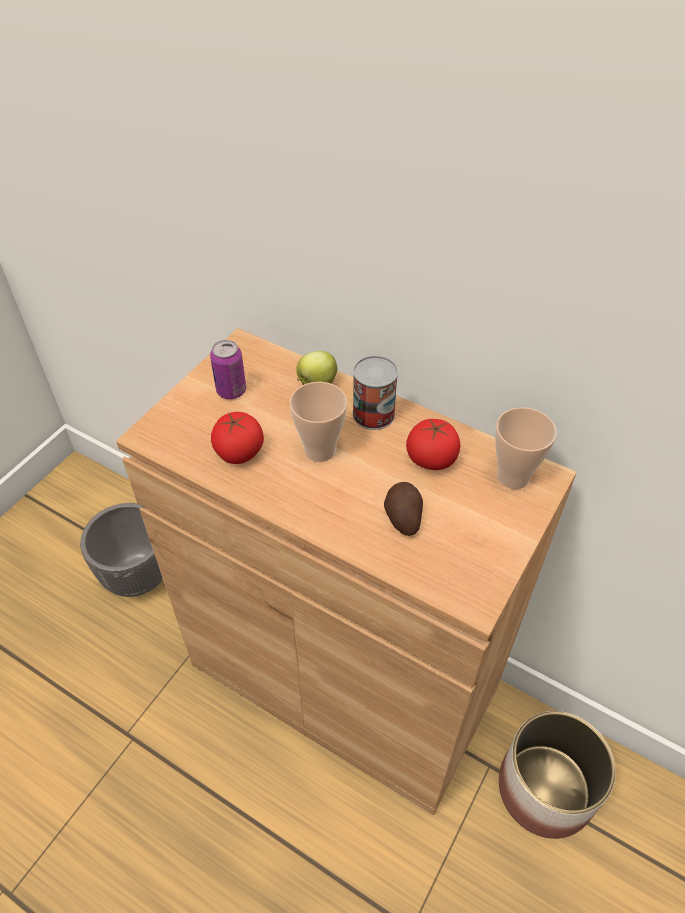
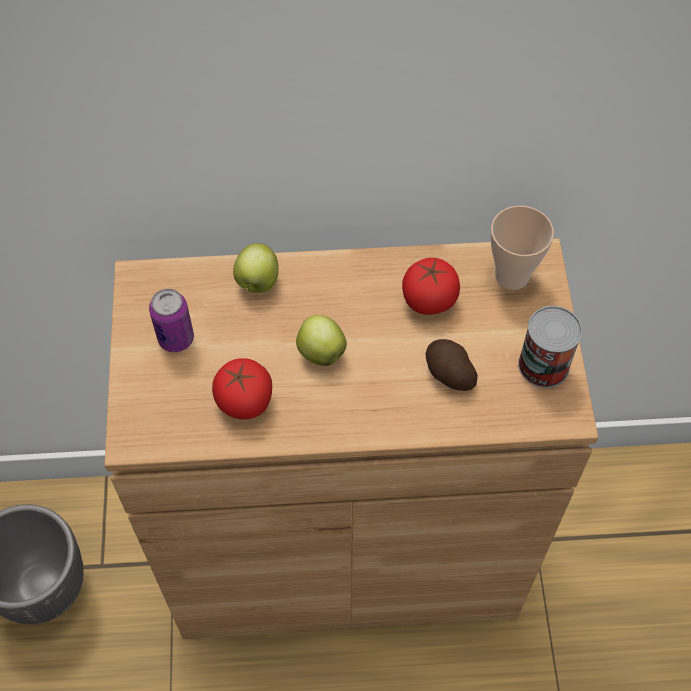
camera: 35 degrees left, 10 degrees up
cup [290,382,347,462] -> apple [296,315,347,366]
can [352,355,398,430] -> can moved to [518,306,582,388]
planter [499,711,616,839] -> none

